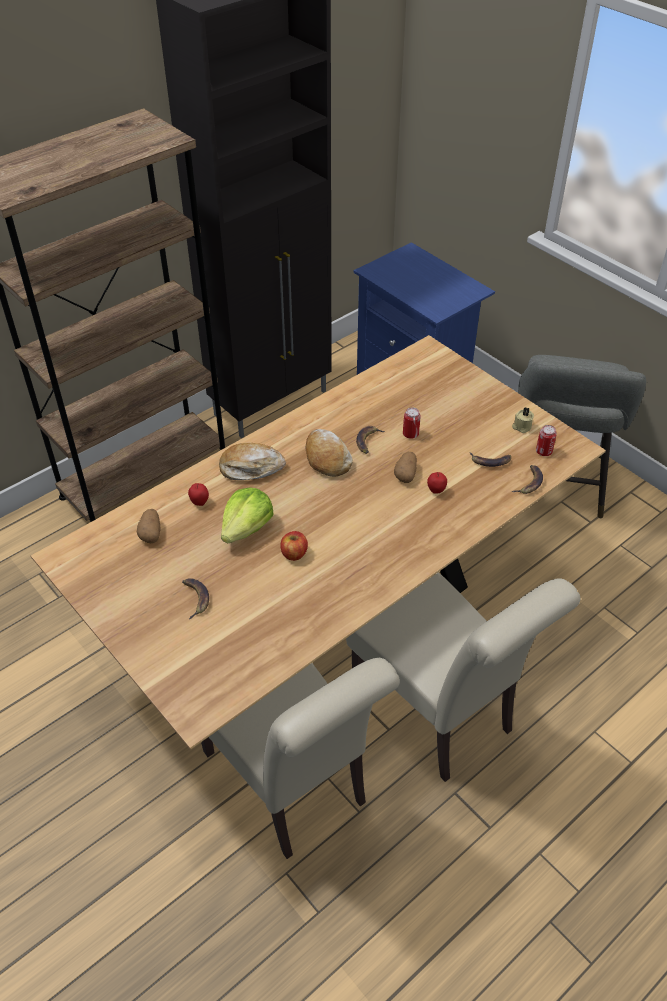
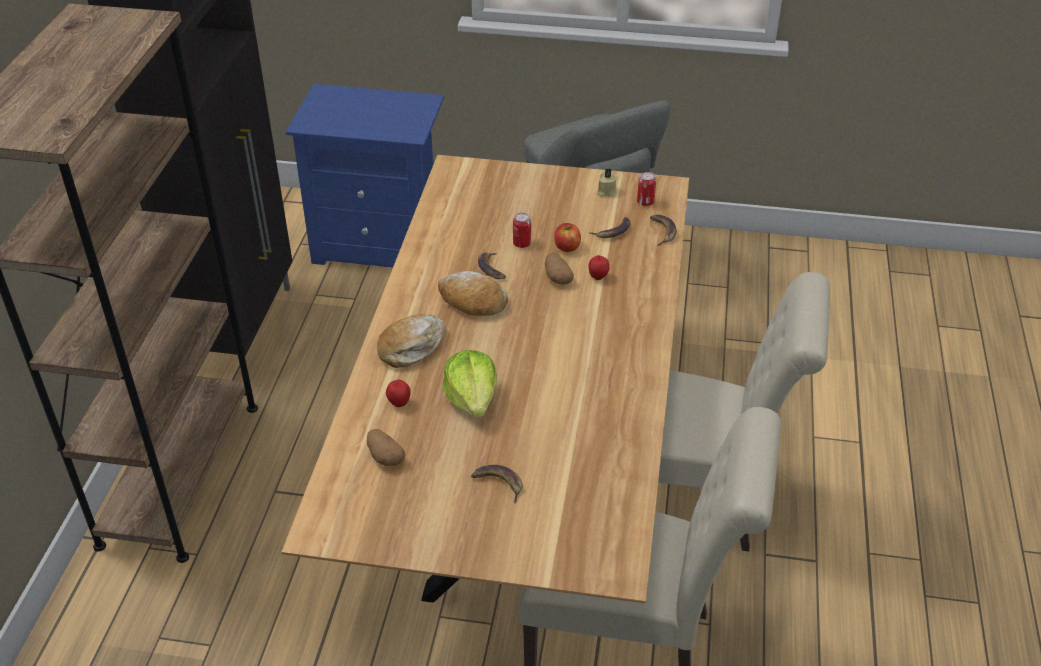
camera: 40 degrees left, 5 degrees down
apple [281,531,308,561] -> apple moved to [554,223,581,252]

